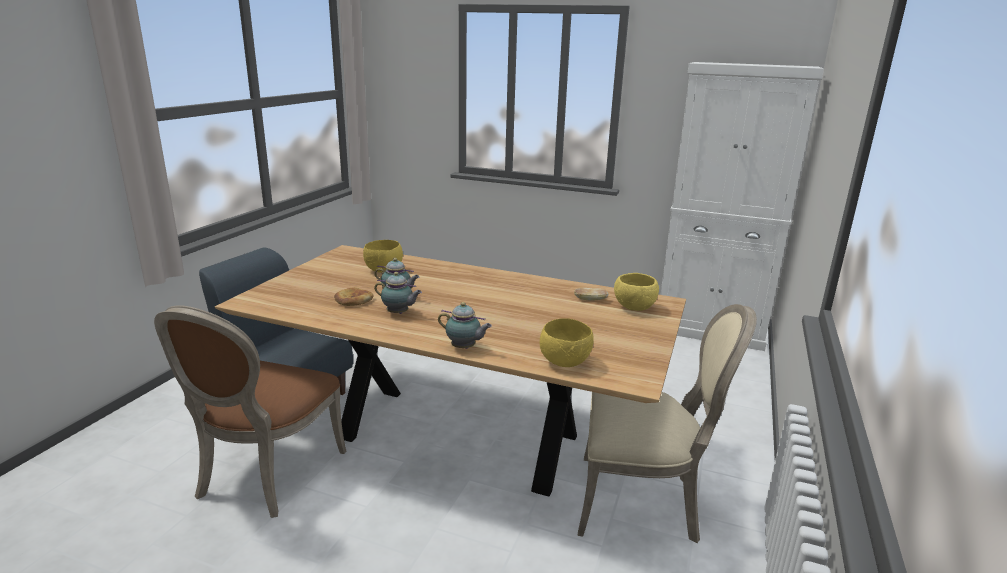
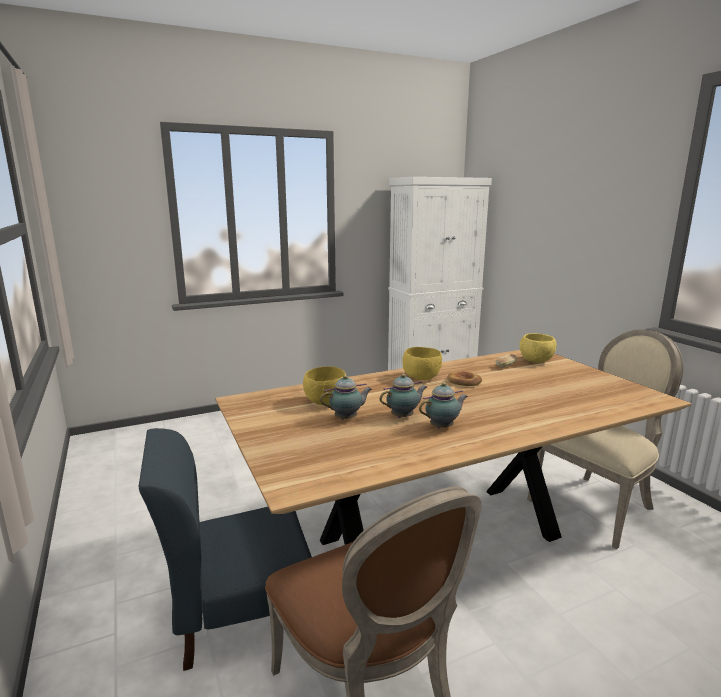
camera: 45 degrees left, 5 degrees down
bread [334,287,374,306] -> bread moved to [448,371,482,386]
teapot [438,302,492,349] -> teapot moved to [320,375,372,420]
yellow bowl [540,318,594,367] -> yellow bowl moved to [402,347,442,380]

